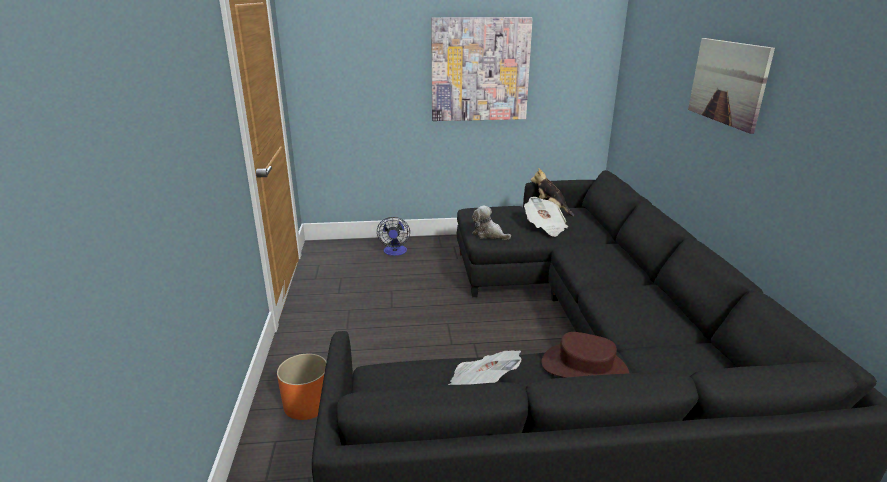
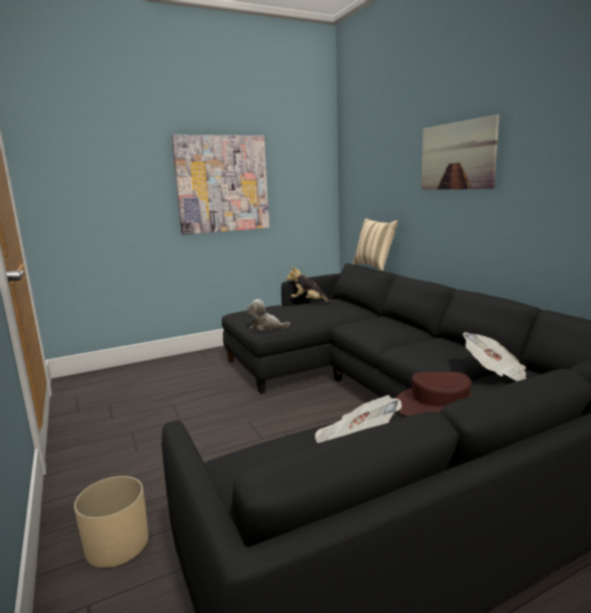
camera: 20 degrees left, 10 degrees down
orange planter [277,354,327,420] -> beige planter [74,476,149,568]
fan [377,217,410,256] -> none
newspaper [524,197,568,237] -> newspaper moved to [463,332,526,381]
none -> beige pillow [352,218,398,271]

